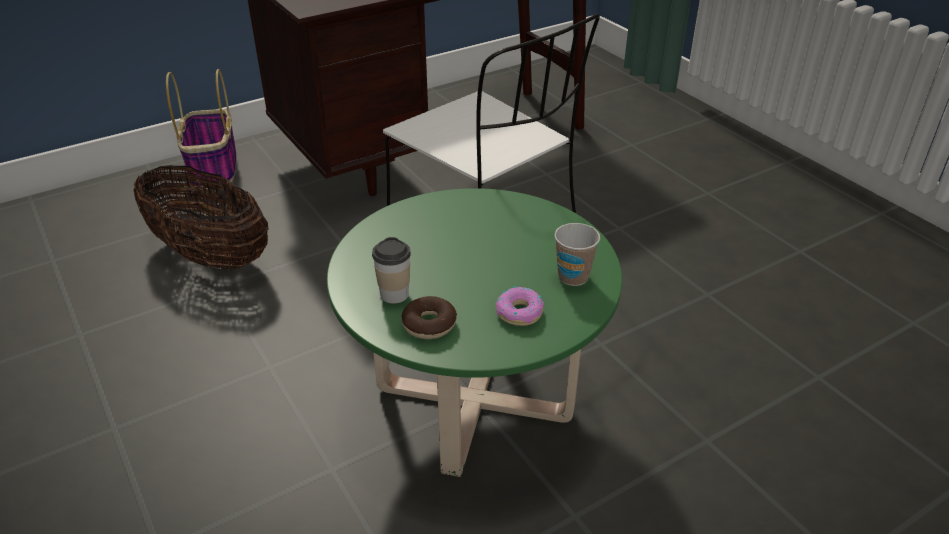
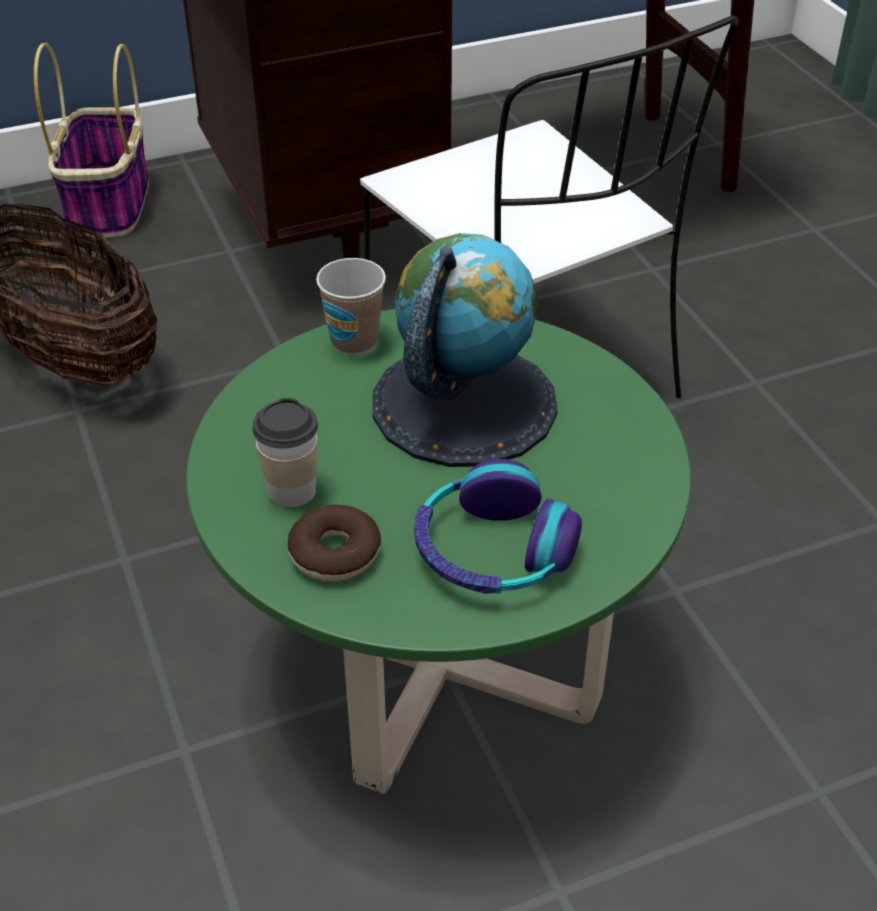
camera: 10 degrees right, 5 degrees up
donut [496,286,544,326] -> headphones [414,459,582,593]
cup [554,223,600,286] -> cup moved to [316,258,386,355]
none -> globe [373,233,558,467]

